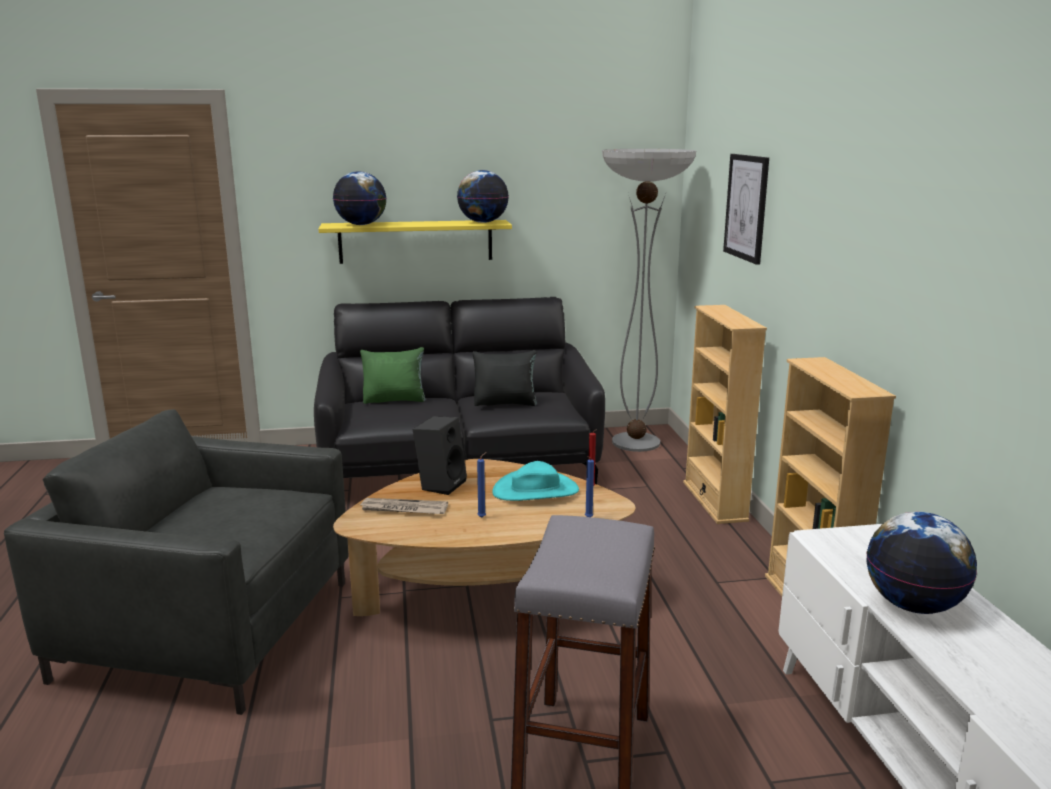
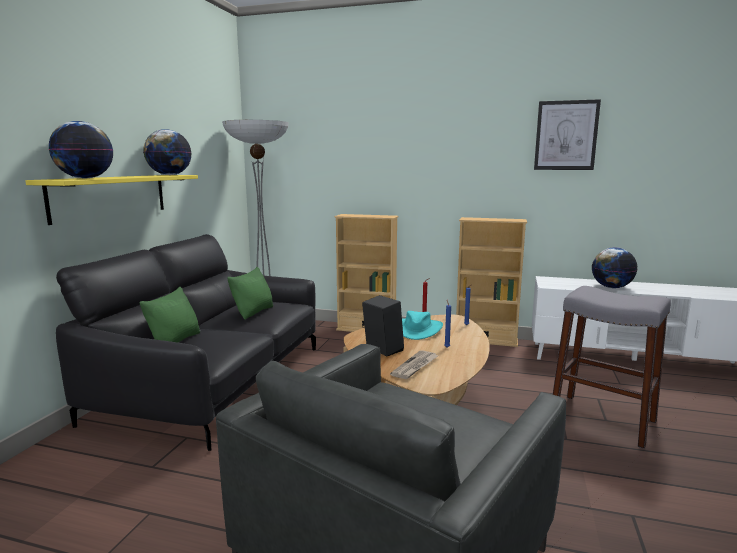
camera: 65 degrees left, 5 degrees down
black pillow [472,350,537,406] -> green pillow [227,267,273,320]
picture [723,154,769,265] -> picture moved to [534,99,601,170]

